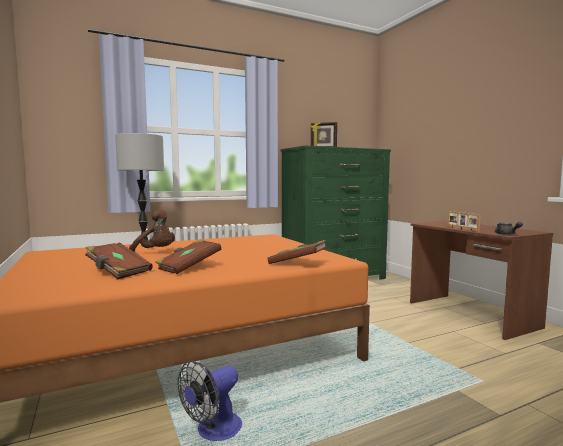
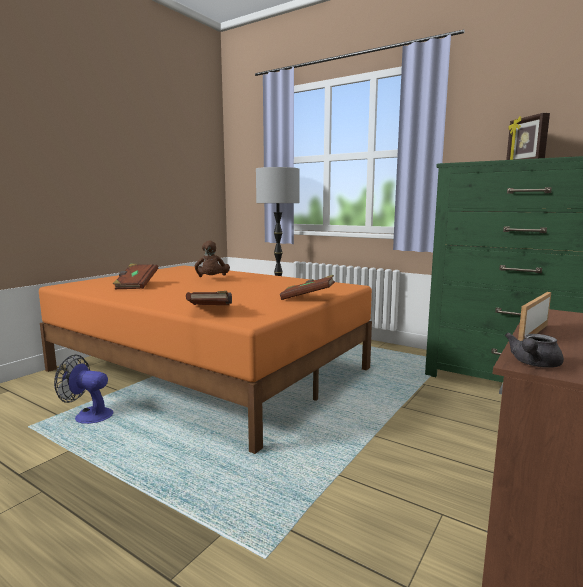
camera: 60 degrees right, 5 degrees up
brown book [156,239,221,274] -> brown book moved to [280,275,335,300]

